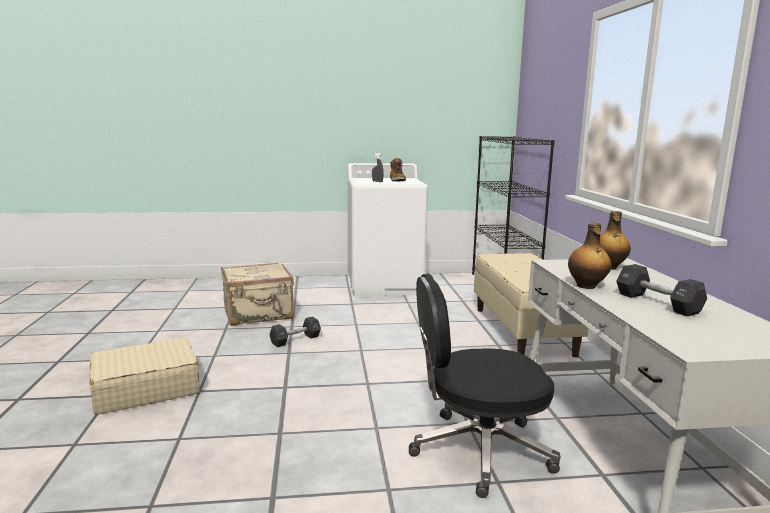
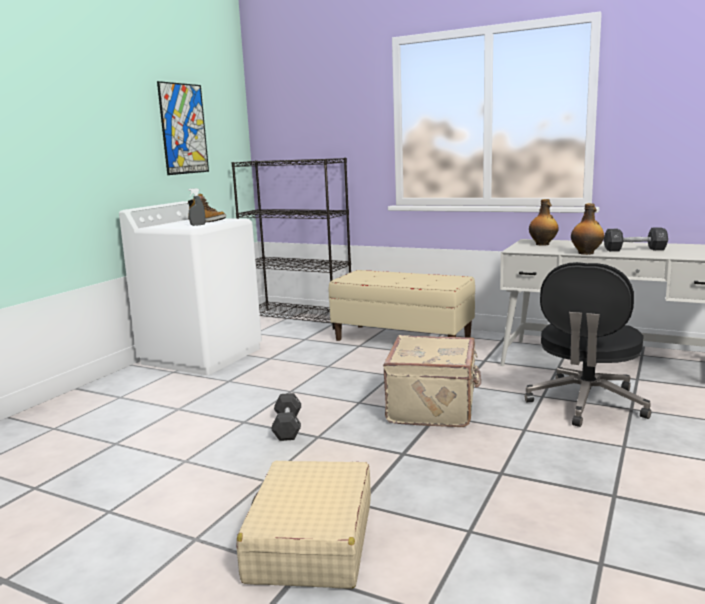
camera: 55 degrees left, 0 degrees up
beige suitcase [221,262,294,326] -> beige suitcase moved to [383,335,481,427]
none -> picture [157,81,209,175]

